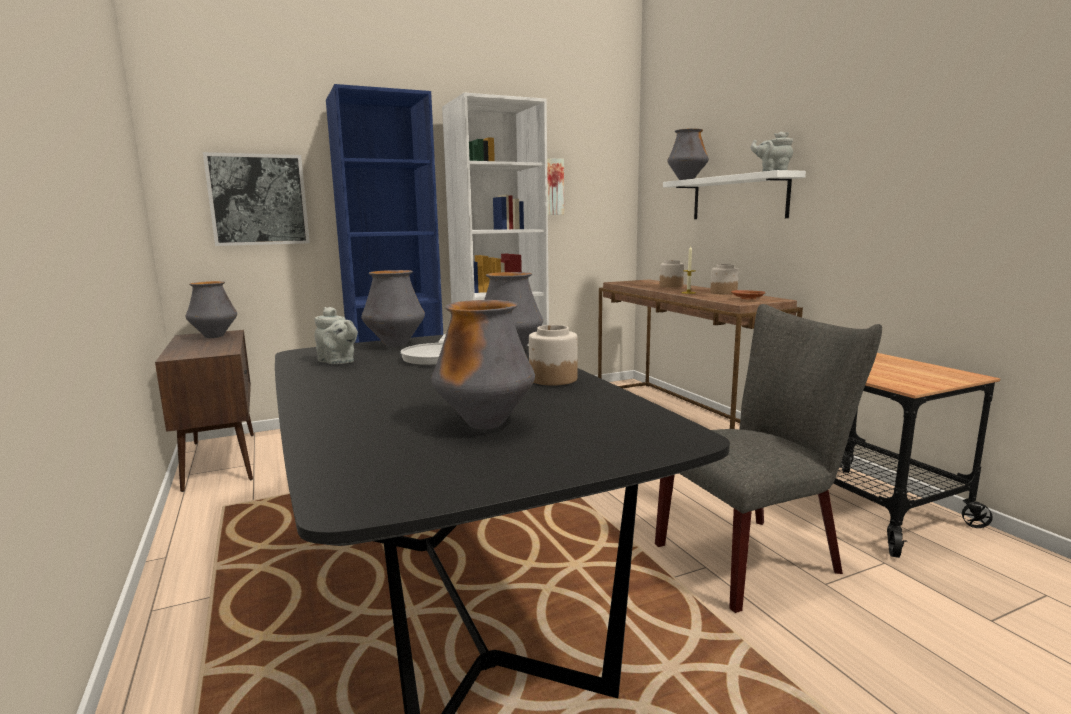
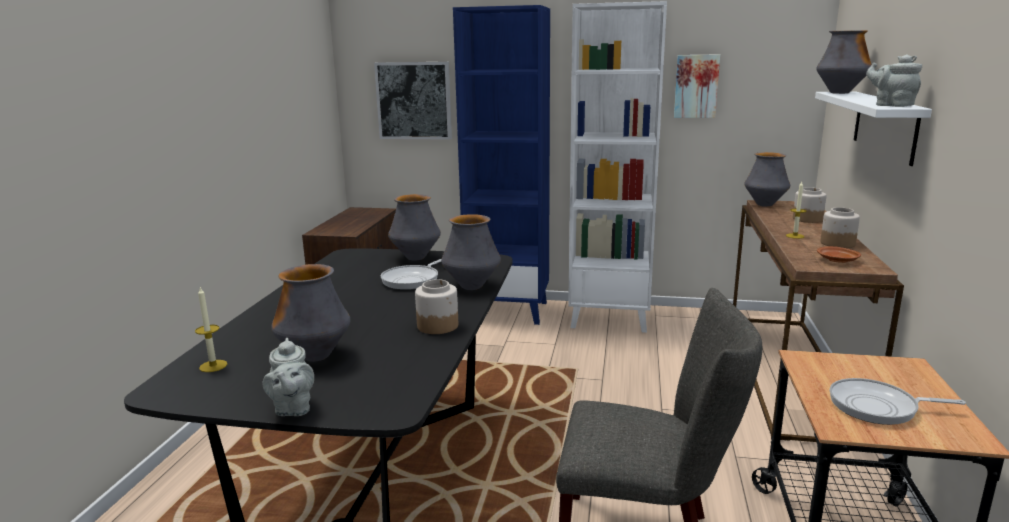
camera: 35 degrees right, 5 degrees up
vase [185,281,237,338] -> vase moved to [744,152,790,207]
grey teapot [314,307,358,364] -> grey teapot moved to [262,338,314,416]
none -> candle [195,287,227,372]
none -> frying pan [829,378,966,425]

